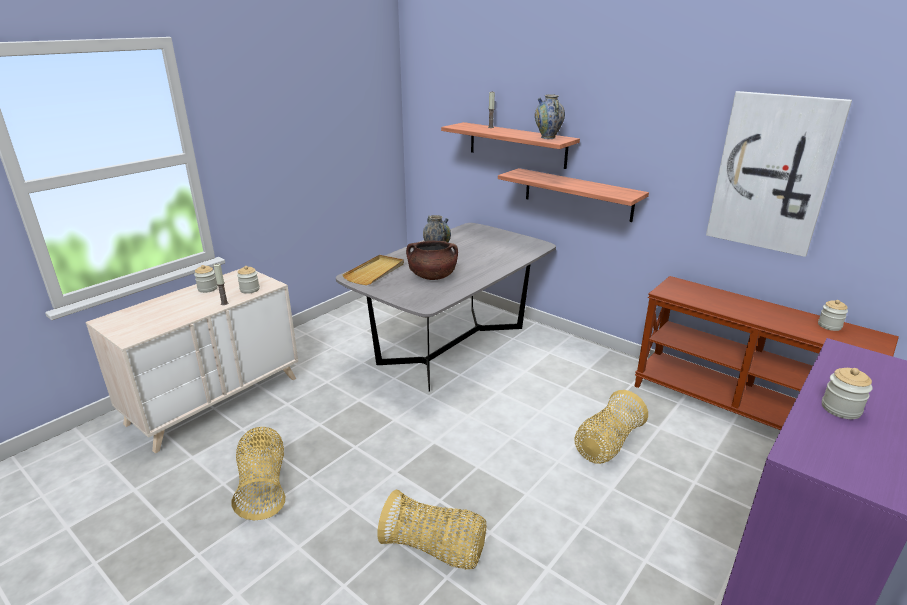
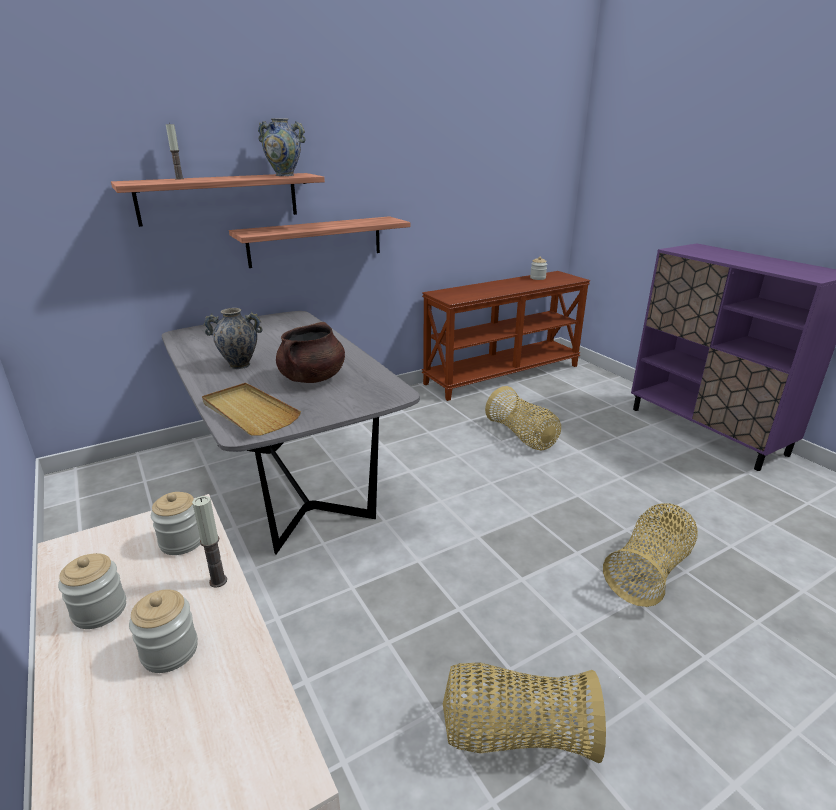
camera: 70 degrees left, 0 degrees up
picture [706,91,852,257] -> none
jar [822,368,873,419] -> jar moved to [129,589,198,673]

